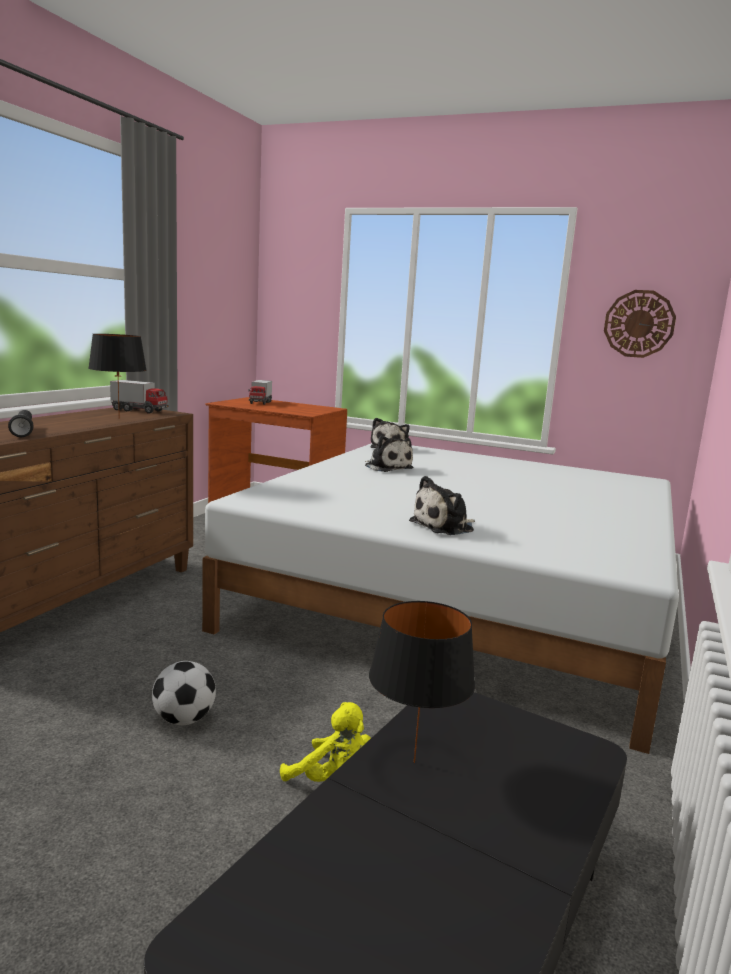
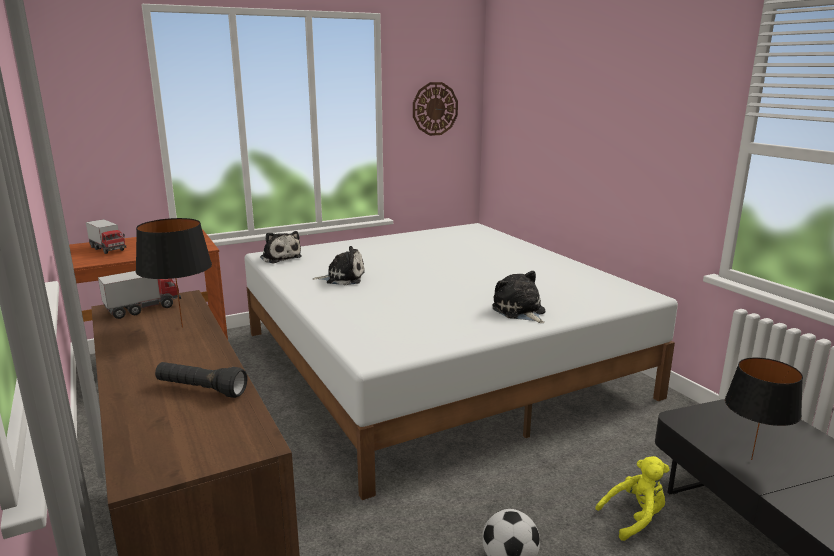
camera: 50 degrees left, 5 degrees up
plush toy [409,476,475,535] -> plush toy turned 150 degrees clockwise [492,271,545,323]

